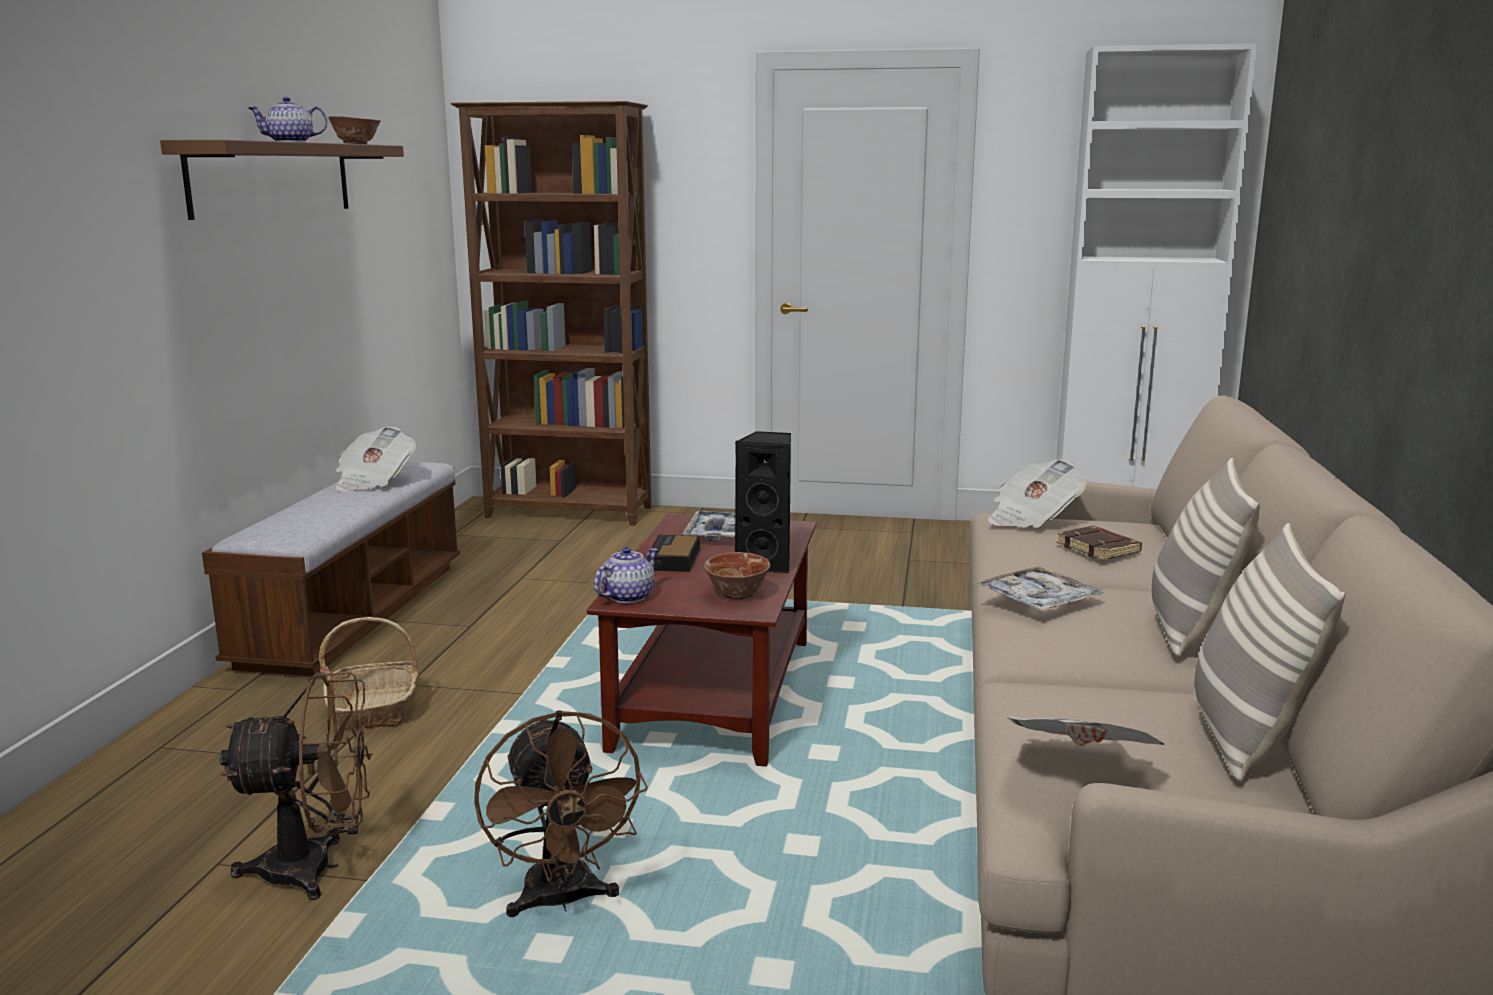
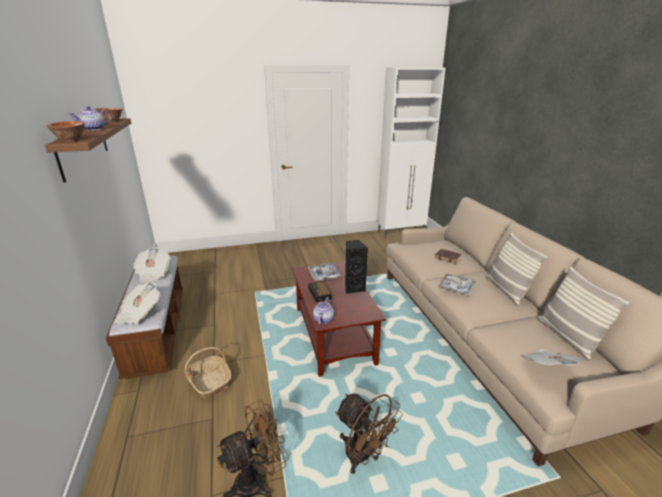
camera: 25 degrees left, 10 degrees up
brown bookcase [450,101,651,526] -> none
bowl [704,552,770,600] -> bowl moved to [46,121,85,142]
newspaper [988,459,1086,528] -> newspaper moved to [115,282,160,324]

